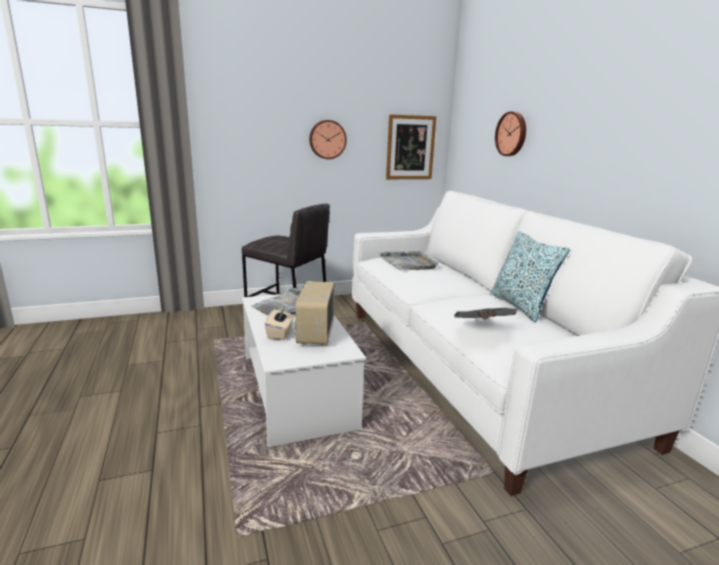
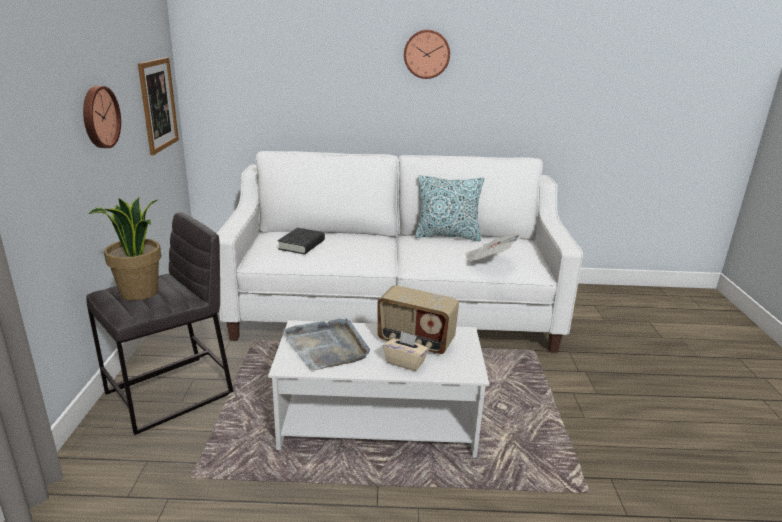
camera: 70 degrees left, 5 degrees up
grey tray [378,251,438,270] -> black book [277,228,325,254]
wall clock [495,111,526,156] -> wall clock moved to [404,30,450,79]
none -> potted plant [88,197,161,301]

